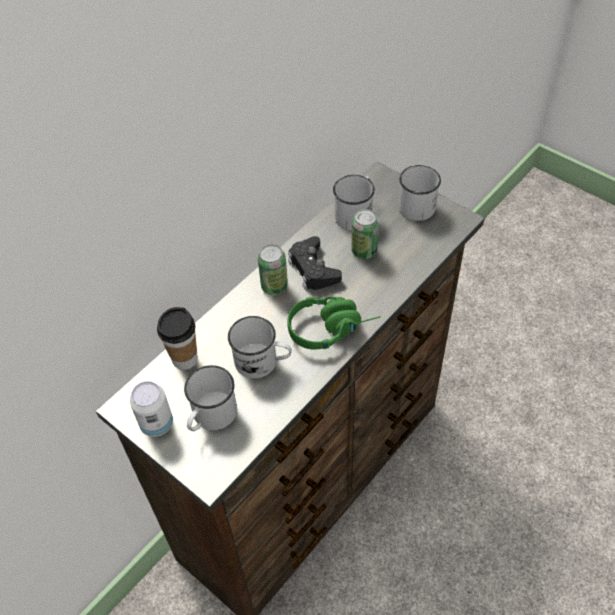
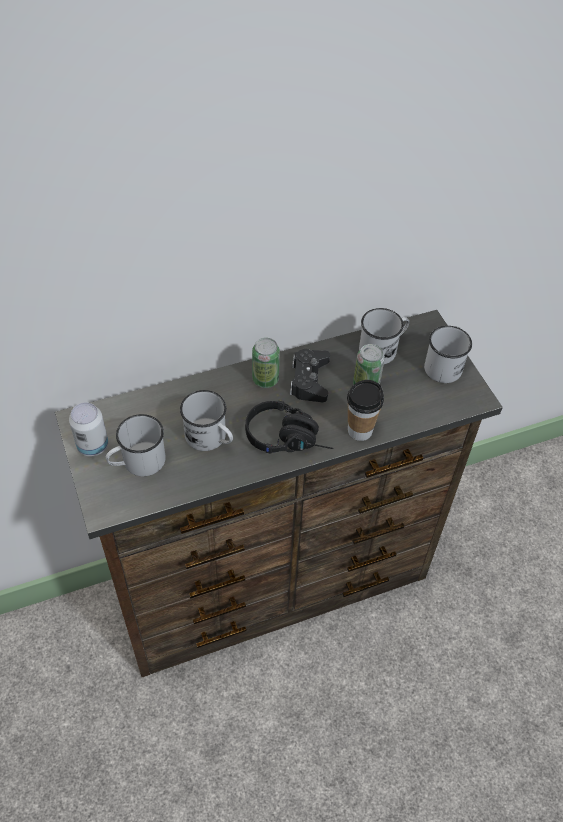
camera: 25 degrees right, 0 degrees up
cup [157,307,198,370] -> cup moved to [347,380,384,441]
green headphones [287,296,380,350] -> black headphones [245,401,333,454]

